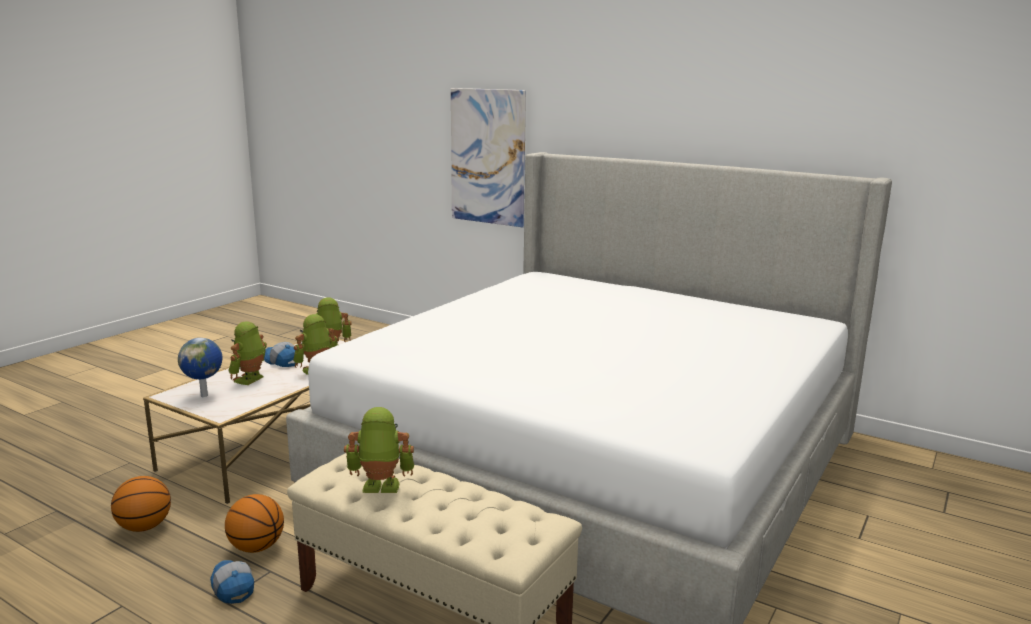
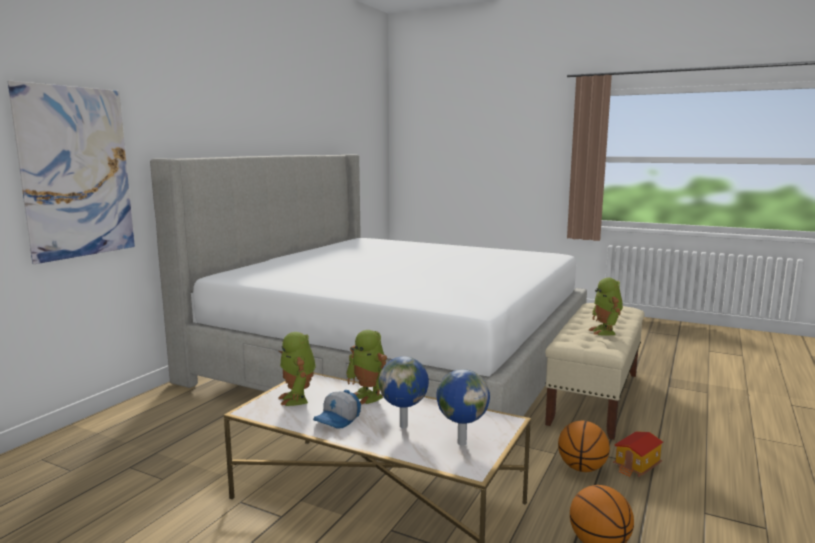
camera: 95 degrees left, 5 degrees down
cap [210,560,254,604] -> toy house [613,431,663,477]
toy robot [228,321,267,385] -> globe [379,356,429,429]

